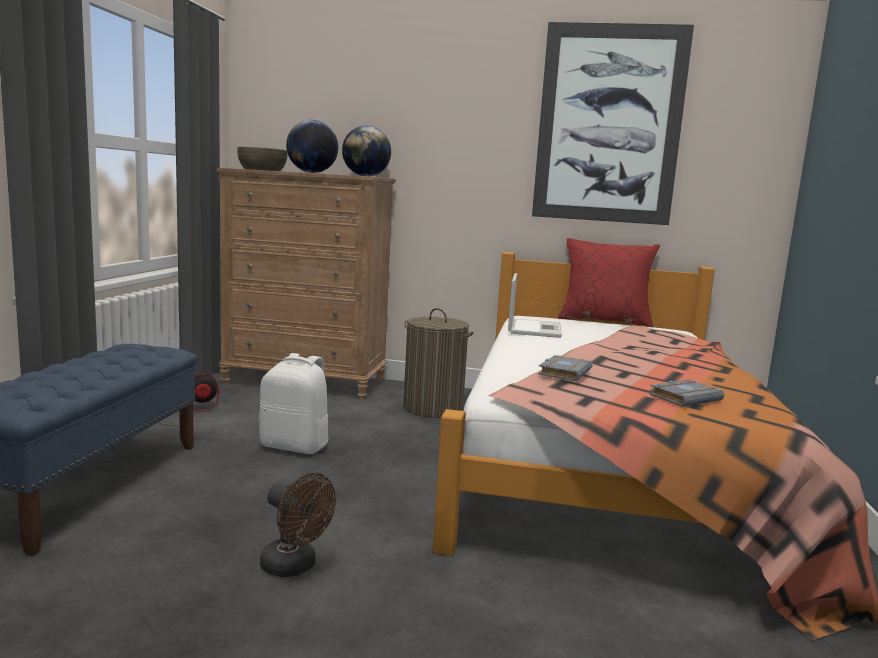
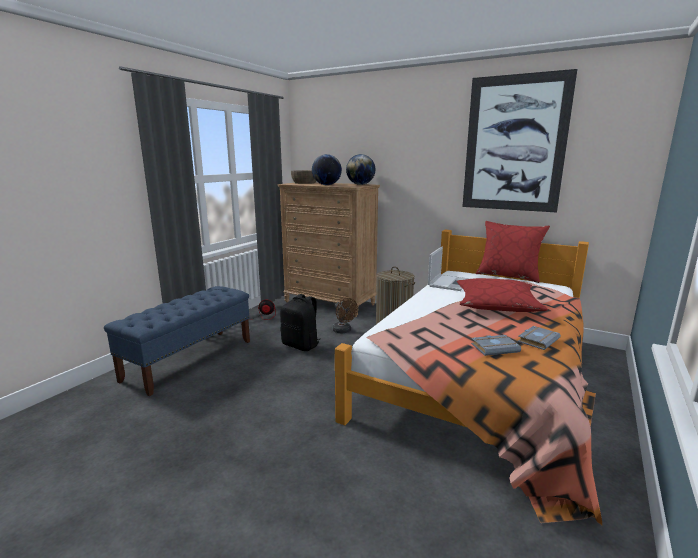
camera: 20 degrees right, 5 degrees up
white backpack [260,353,329,454] -> black backpack [280,294,319,351]
brown fan [260,473,336,577] -> brown fan moved to [332,298,358,333]
grey book [538,355,593,381] -> grey book moved to [517,326,561,350]
none -> red pillow [457,278,548,312]

